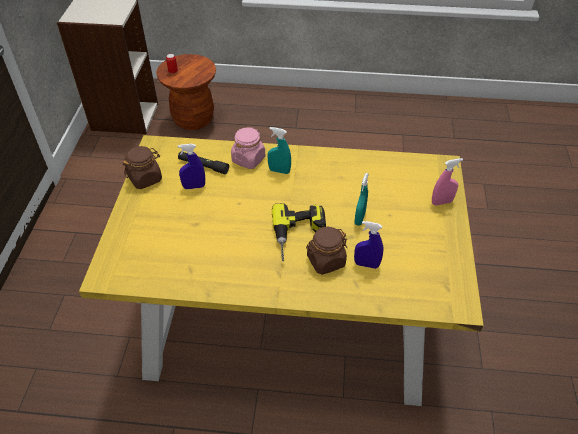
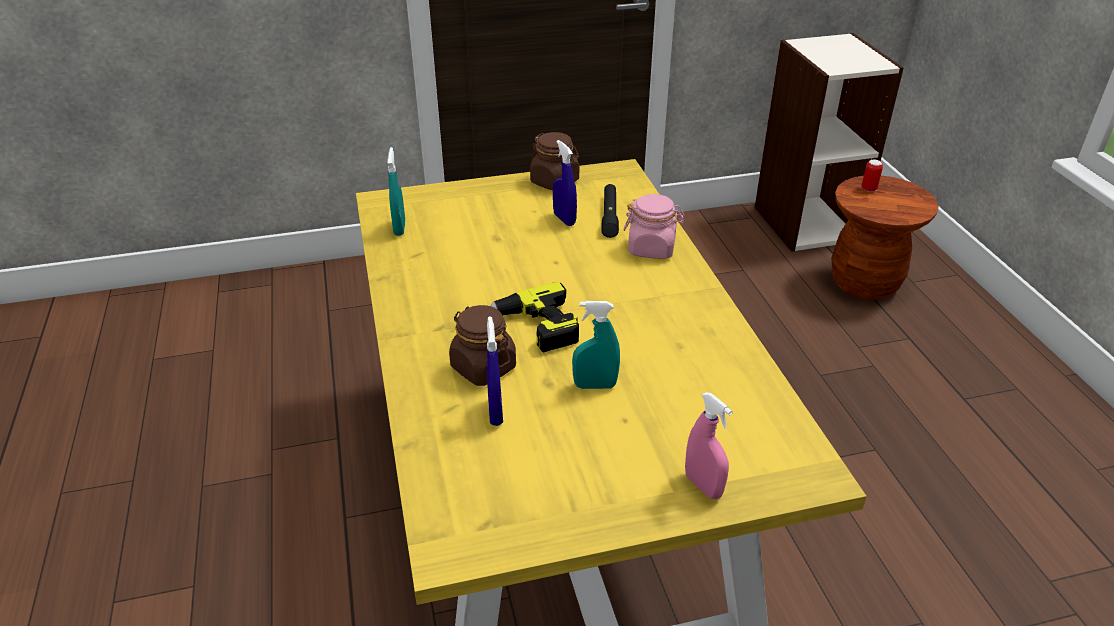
camera: 70 degrees right, 10 degrees down
turquoise spray bottle [267,127,291,174] -> turquoise spray bottle moved to [387,147,405,236]

